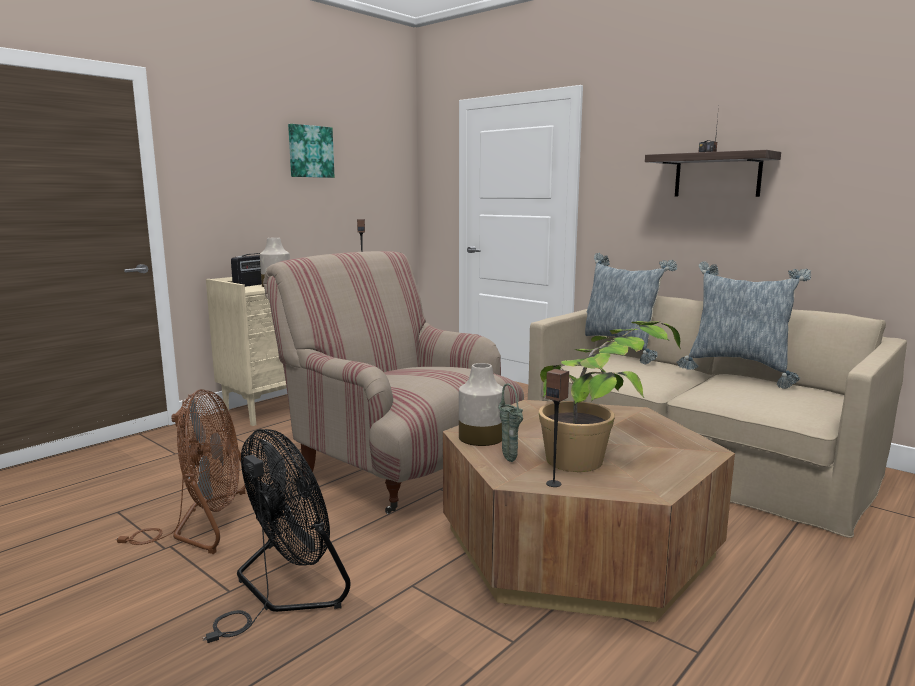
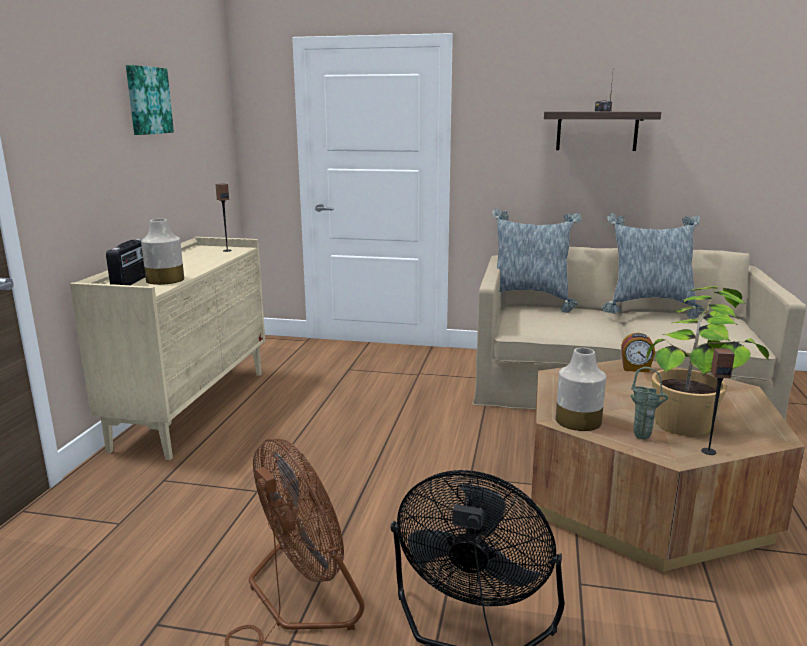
camera: 30 degrees left, 5 degrees up
beige armchair [263,251,524,514] -> none
none -> alarm clock [621,333,655,372]

